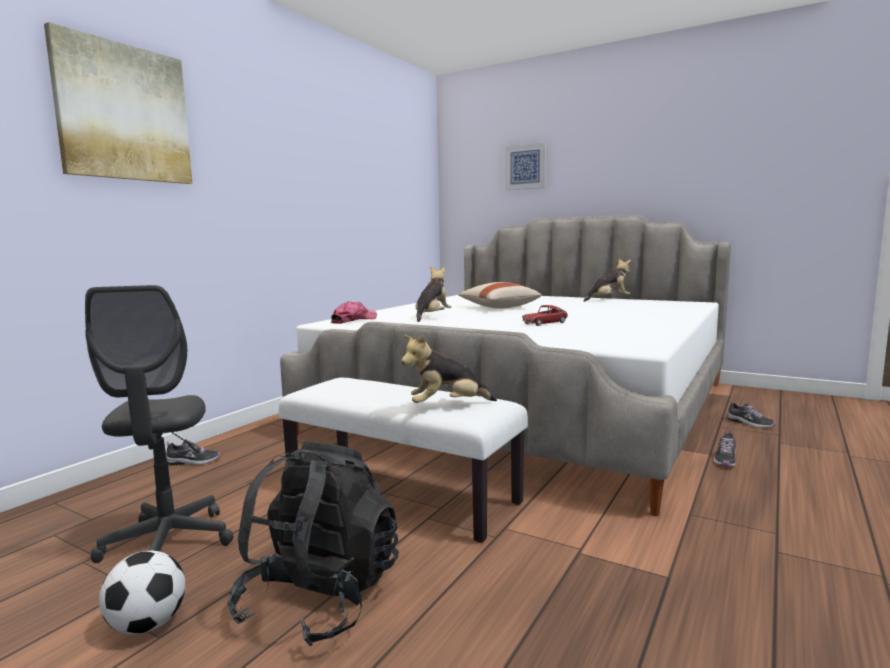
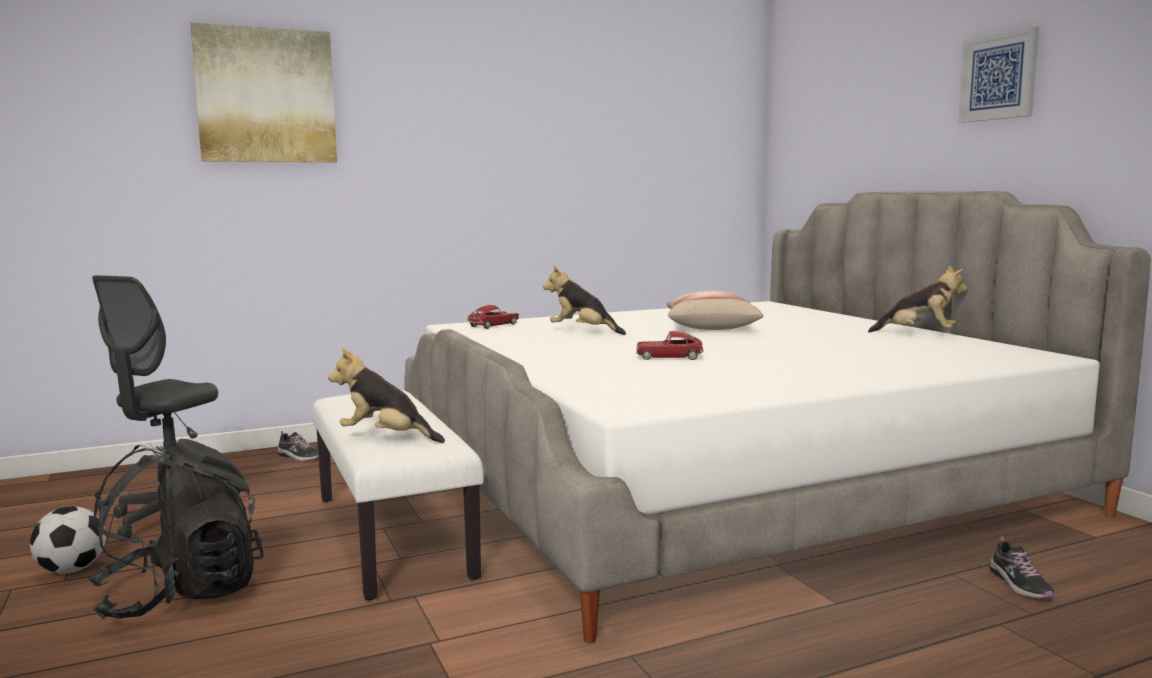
camera: 35 degrees right, 0 degrees up
cap [331,301,377,324] -> toy car [467,305,519,329]
plush toy [415,267,451,322] -> plush toy turned 120 degrees counterclockwise [543,266,626,335]
picture [505,142,546,190] -> picture moved to [958,27,1039,123]
shoe [713,430,736,466] -> none

